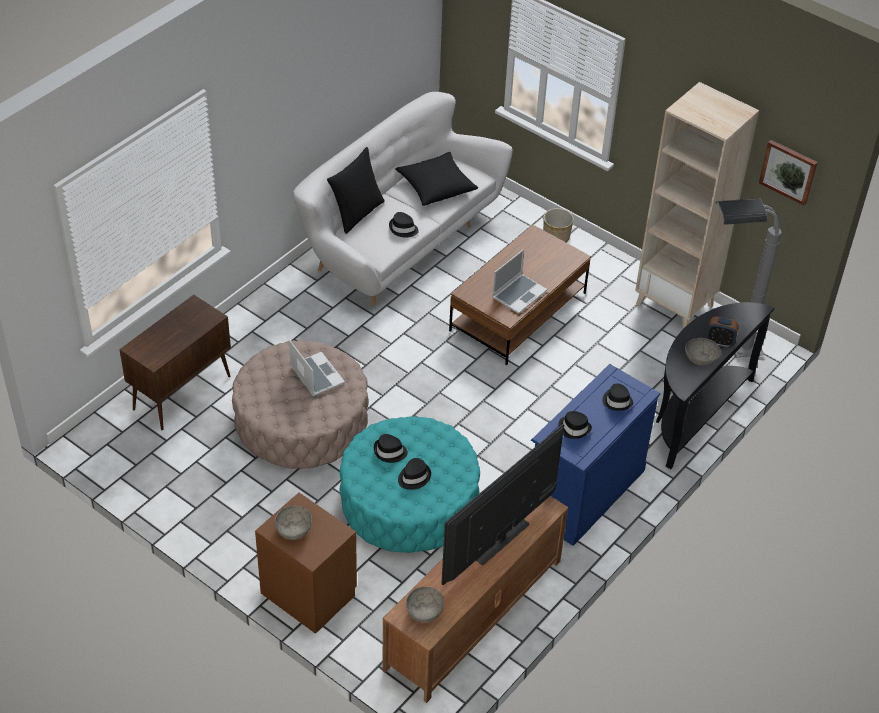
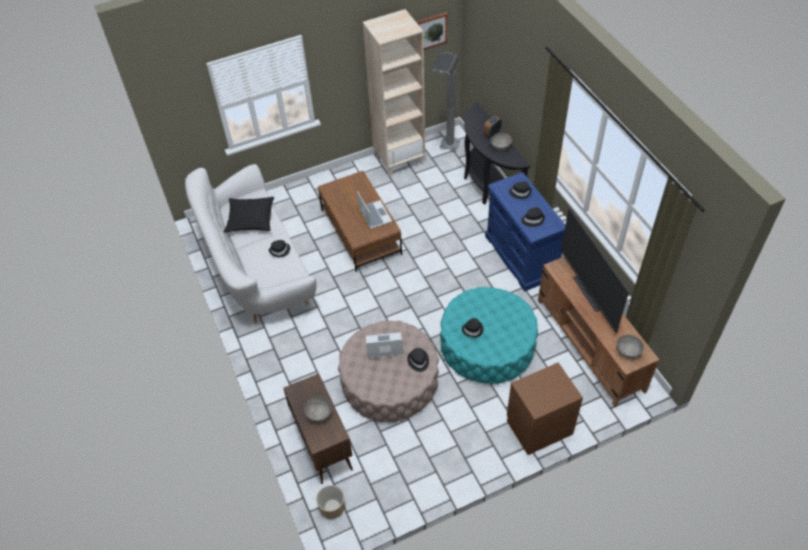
camera: 60 degrees left, 5 degrees up
grey bowl [275,506,312,540] -> grey bowl moved to [304,396,331,422]
black pillow [327,147,385,234] -> none
black hat [398,458,431,490] -> black hat moved to [407,348,429,372]
planter [543,208,574,242] -> planter moved to [316,485,345,519]

